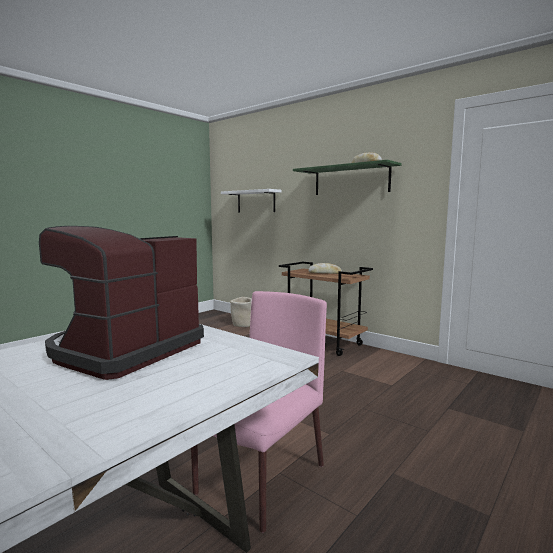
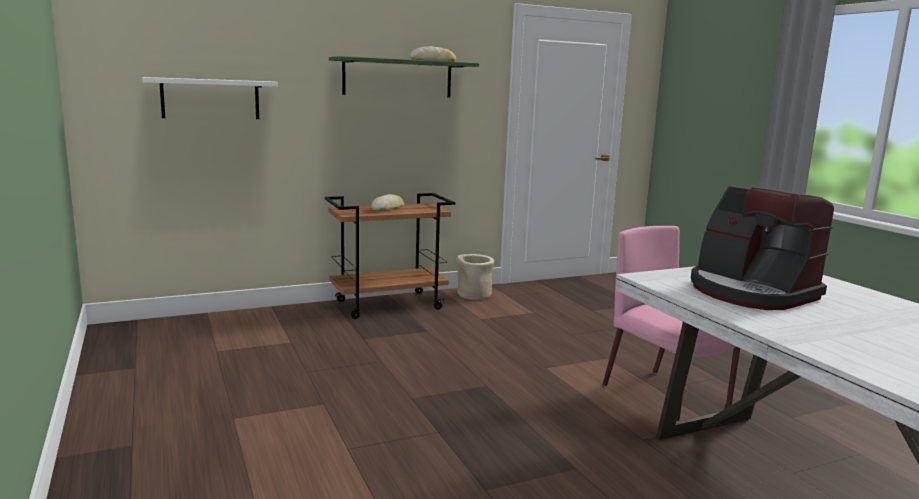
camera: 65 degrees left, 5 degrees up
beige planter [230,297,252,327] -> beige planter moved to [457,254,494,300]

